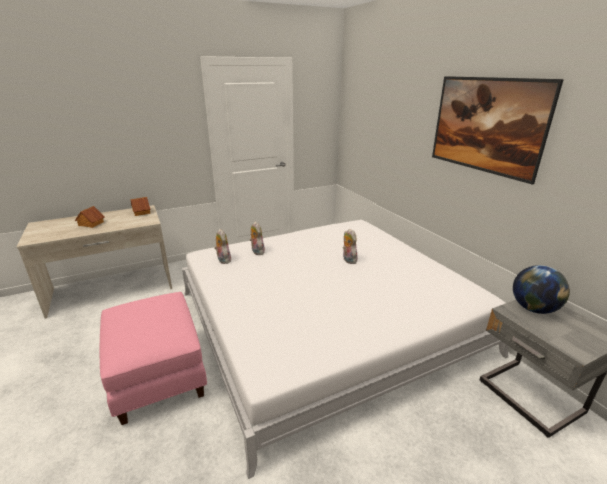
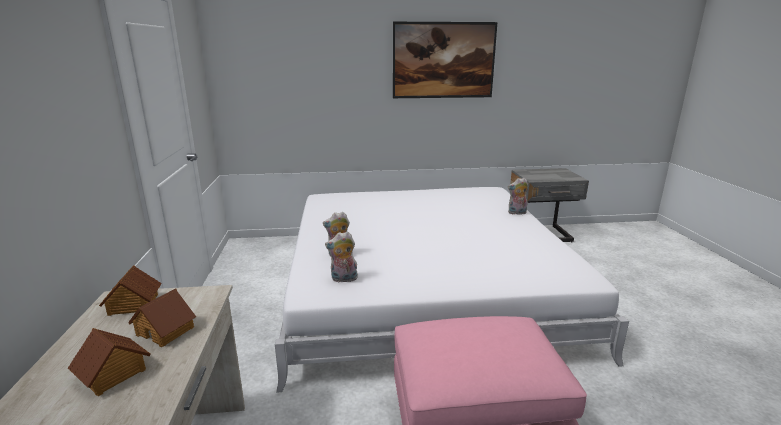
camera: 70 degrees left, 5 degrees down
plush toy [343,229,358,264] -> plush toy moved to [508,178,528,215]
globe [513,265,570,314] -> none
none -> toy house [128,288,196,347]

